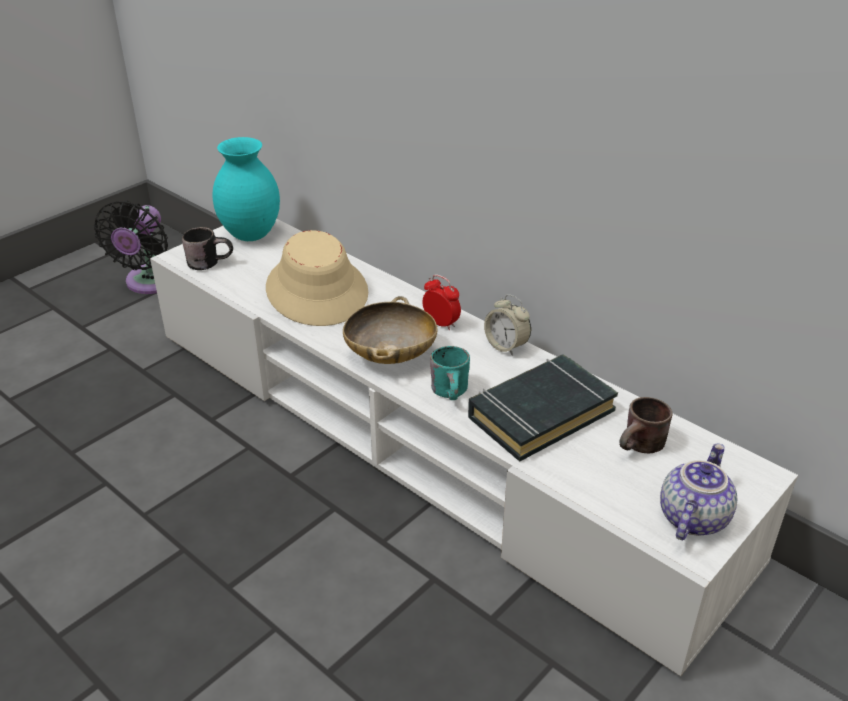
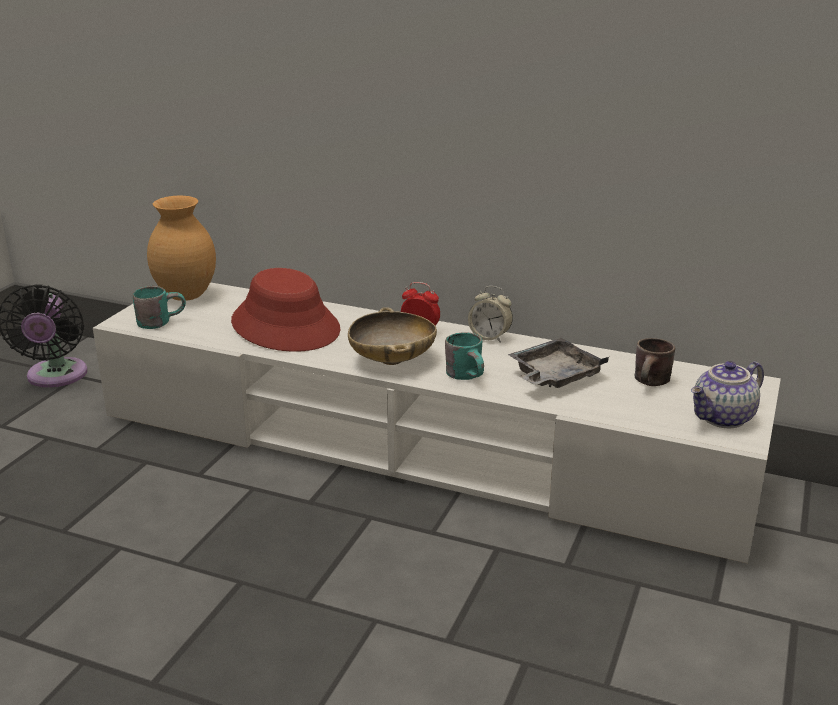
camera: 20 degrees left, 10 degrees down
black mug [182,227,233,270] -> turquoise mug [133,286,186,329]
turquoise vase [213,137,280,241] -> brown vase [147,196,216,301]
beige hat [266,230,368,326] -> red hat [231,268,340,352]
black book [468,354,618,462] -> grey tray [508,338,609,388]
teapot [660,443,737,540] -> teapot turned 135 degrees counterclockwise [691,361,764,428]

